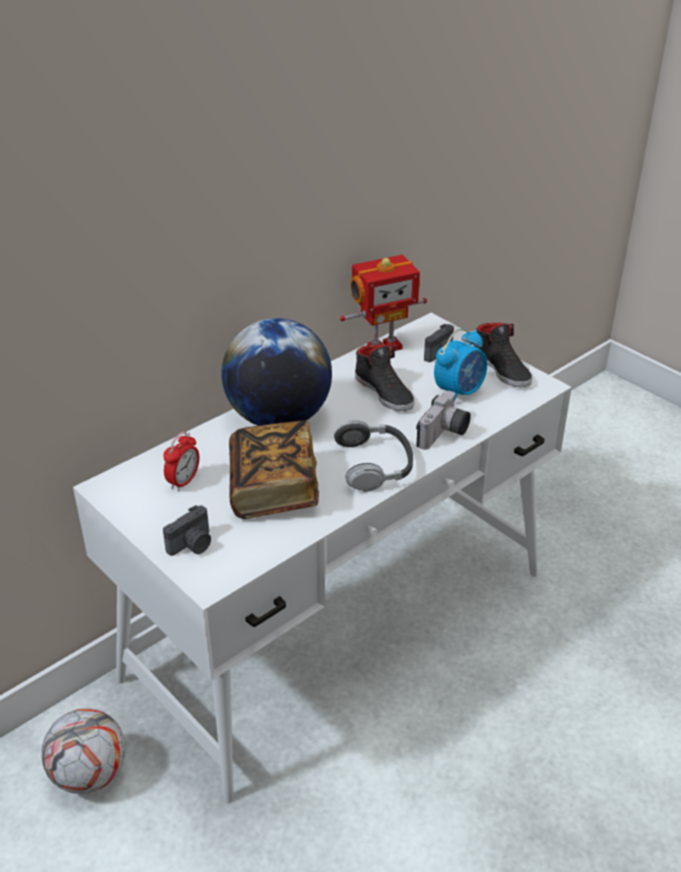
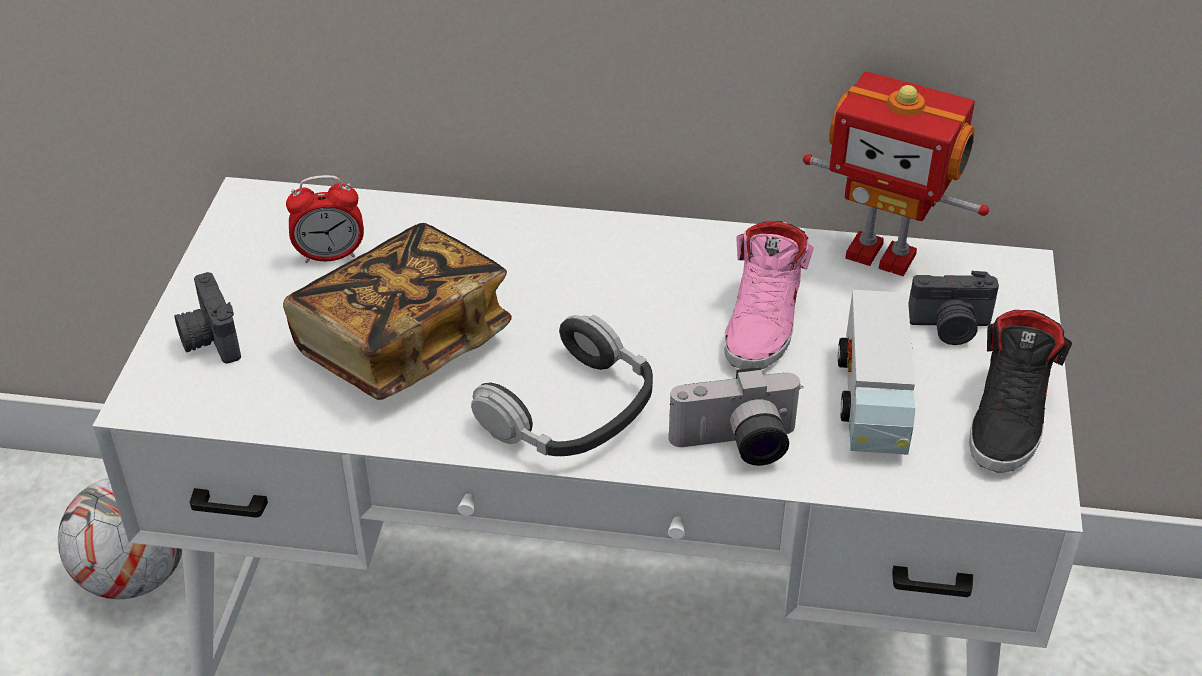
camera: 50 degrees right, 5 degrees up
camera [163,505,211,556] -> camera turned 60 degrees clockwise [174,272,241,364]
globe [221,318,332,426] -> none
black shoe [355,344,415,411] -> pink shoe [725,221,814,369]
alarm clock [434,329,487,401] -> toy truck [838,290,915,455]

